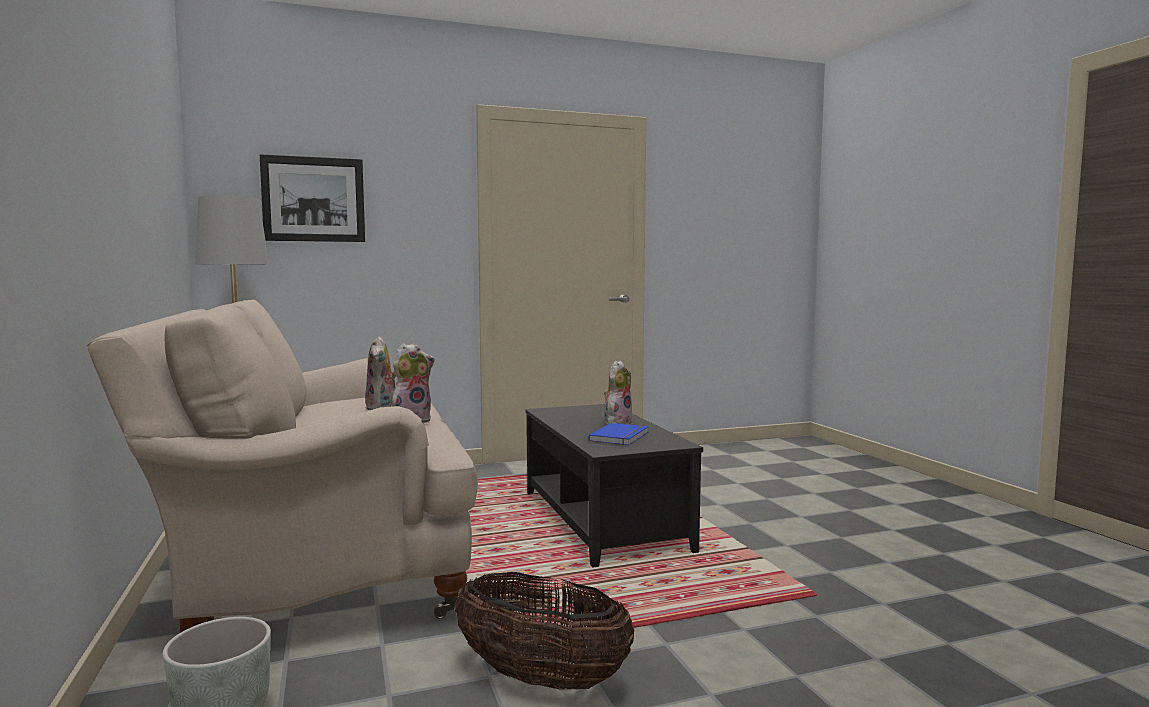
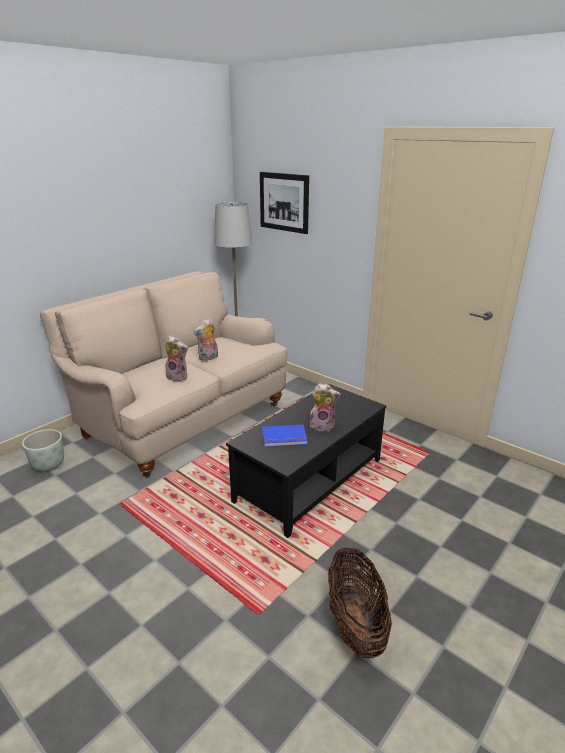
camera: 60 degrees right, 20 degrees up
basket [455,572,635,690] -> basket moved to [328,547,392,658]

